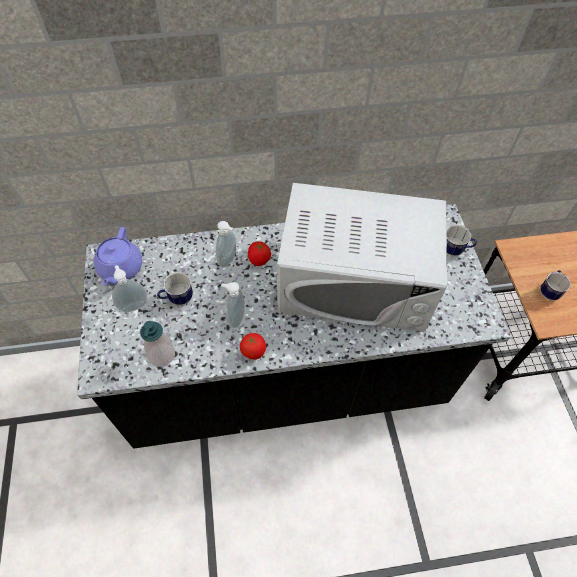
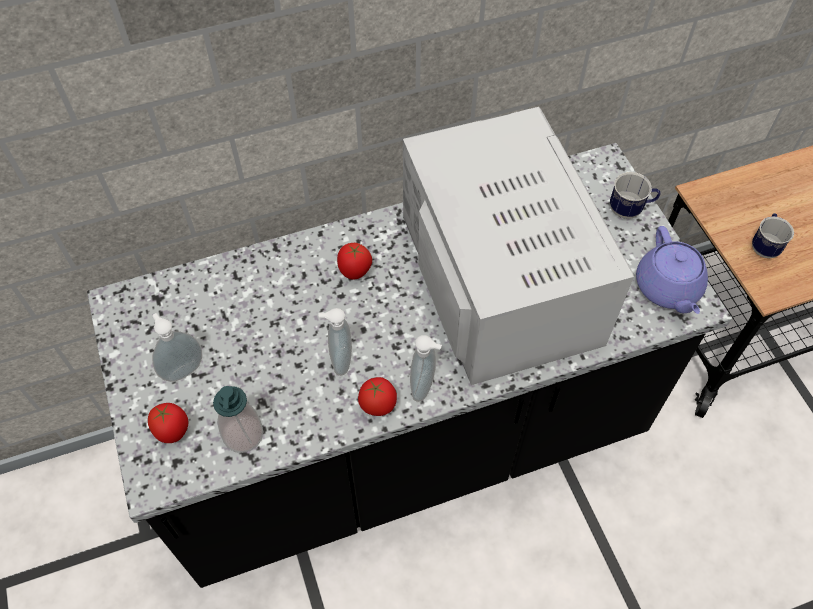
camera: 10 degrees left, 0 degrees up
purple teapot [94,227,142,286] -> purple teapot moved to [636,226,708,314]
mug [157,272,193,306] -> none
soap dispenser [216,221,236,267] -> soap dispenser moved to [410,335,442,402]
white microwave [277,183,447,332] -> white microwave turned 105 degrees counterclockwise [403,107,634,385]
none -> tomato [148,403,188,443]

